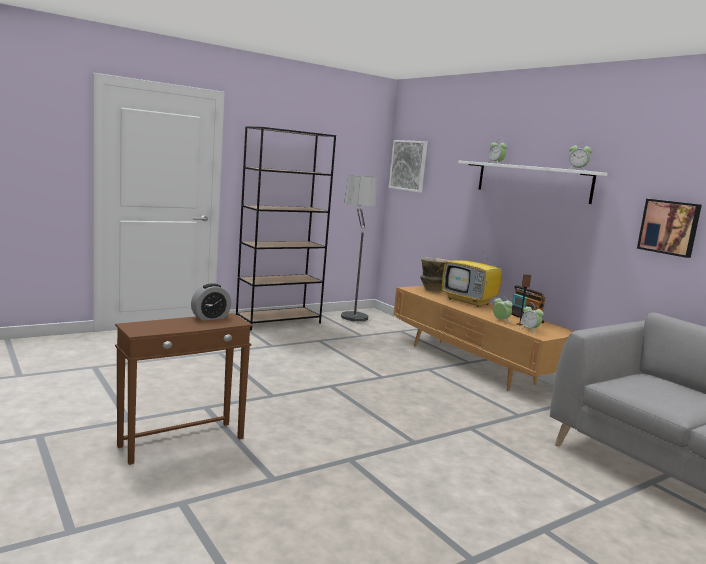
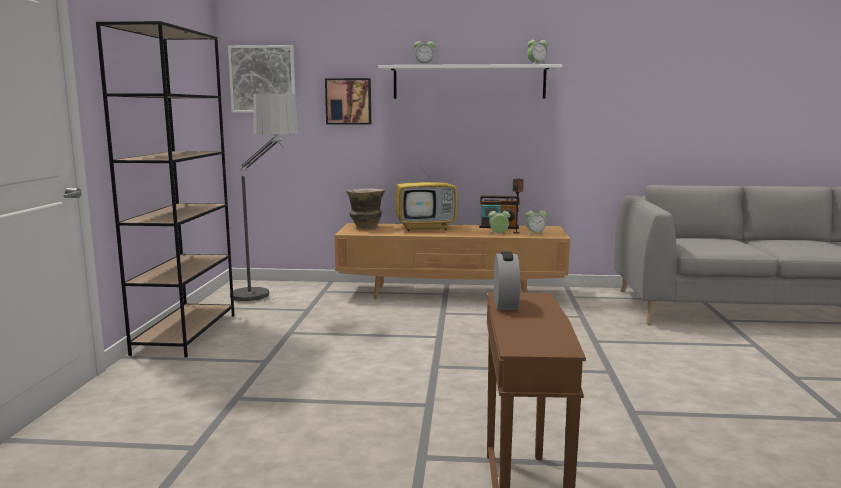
camera: 50 degrees left, 0 degrees up
picture [637,199,702,258] -> picture moved to [325,78,371,125]

